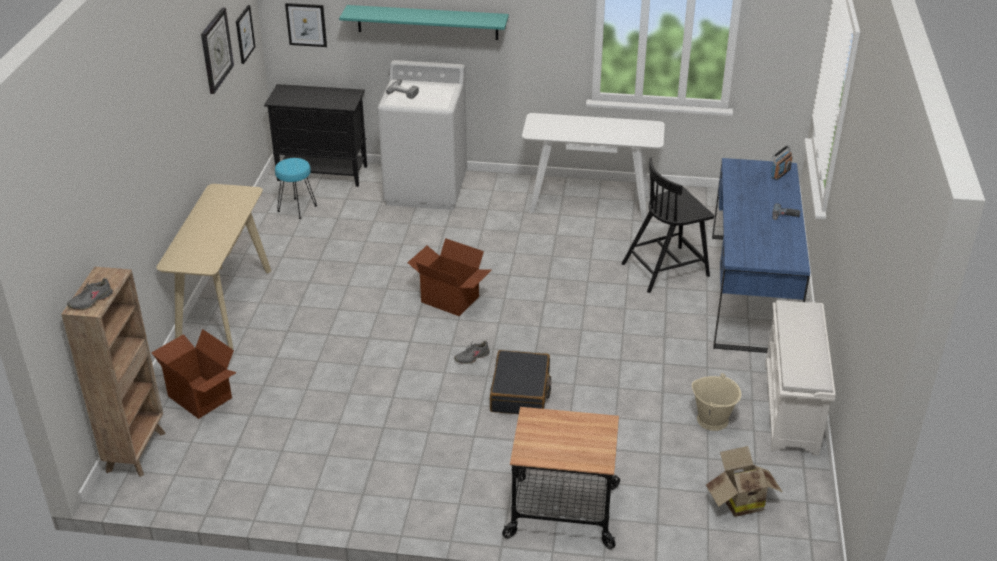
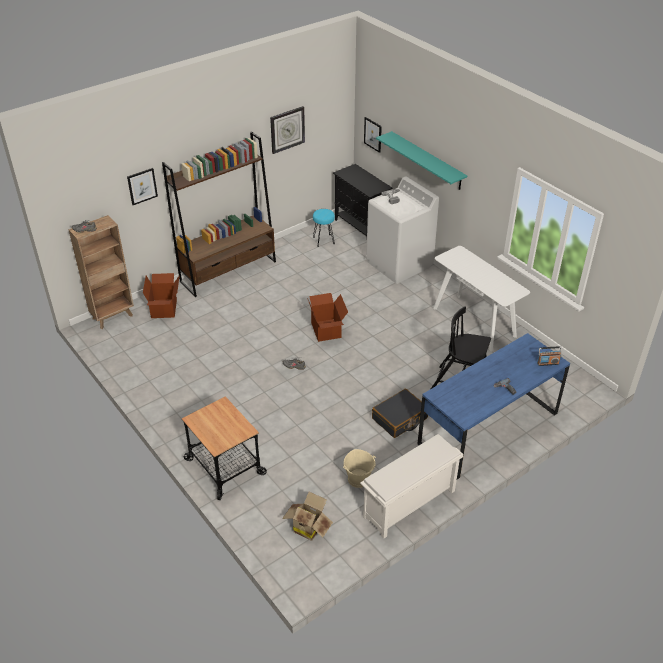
camera: 45 degrees right, 5 degrees up
beige console table [156,184,271,349] -> brown bookcase [162,131,276,297]
picture [236,5,255,64] -> picture moved to [127,168,158,205]
black suitcase [490,350,551,414] -> black suitcase moved to [372,389,428,438]

